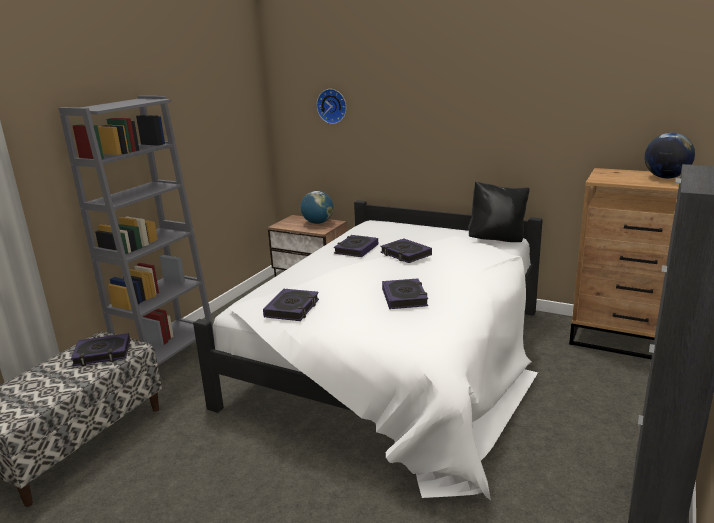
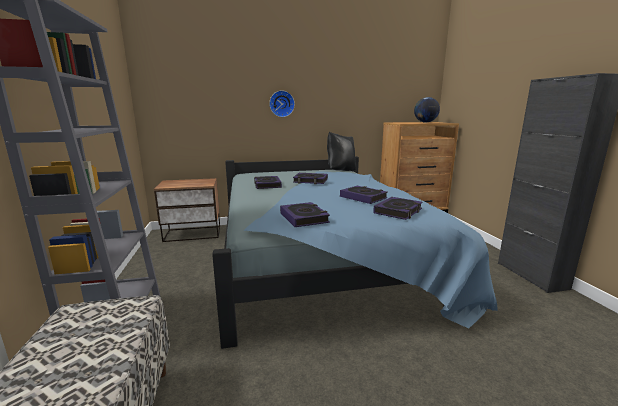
camera: 40 degrees left, 5 degrees down
book [71,333,130,366] -> book moved to [373,197,423,220]
white bed [193,200,543,500] -> blue bed [212,156,498,349]
globe [301,191,333,224] -> none
wall clock [316,89,346,124] -> wall clock moved to [269,90,295,117]

